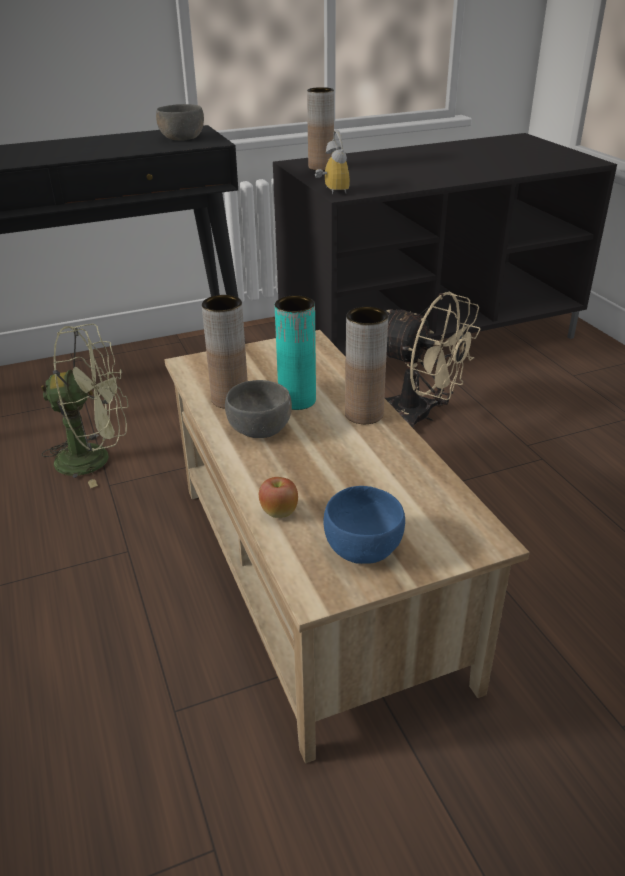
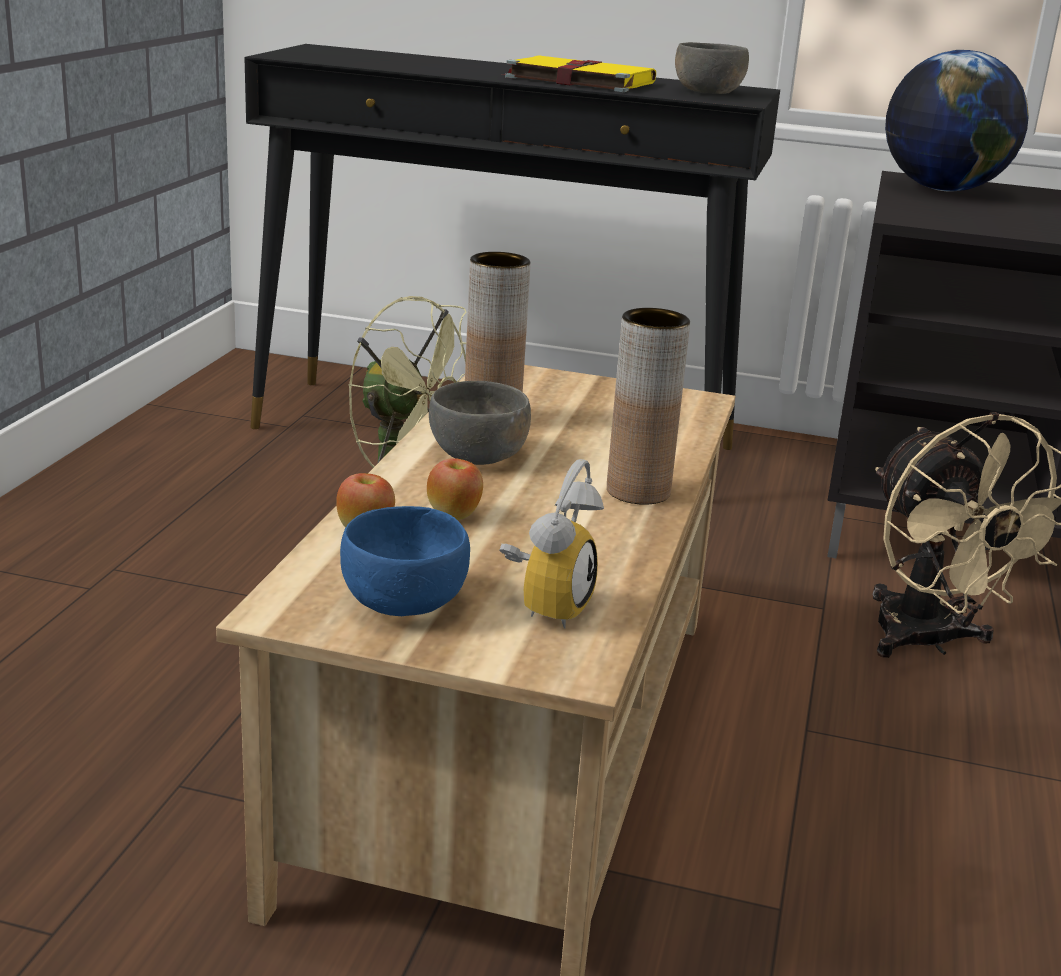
camera: 35 degrees right, 10 degrees down
turquoise vase [275,295,316,410] -> none
brown vase [307,87,334,171] -> globe [885,50,1029,192]
alarm clock [315,130,350,194] -> alarm clock moved to [499,459,604,629]
none -> apple [427,458,483,520]
none -> yellow book [502,55,656,92]

